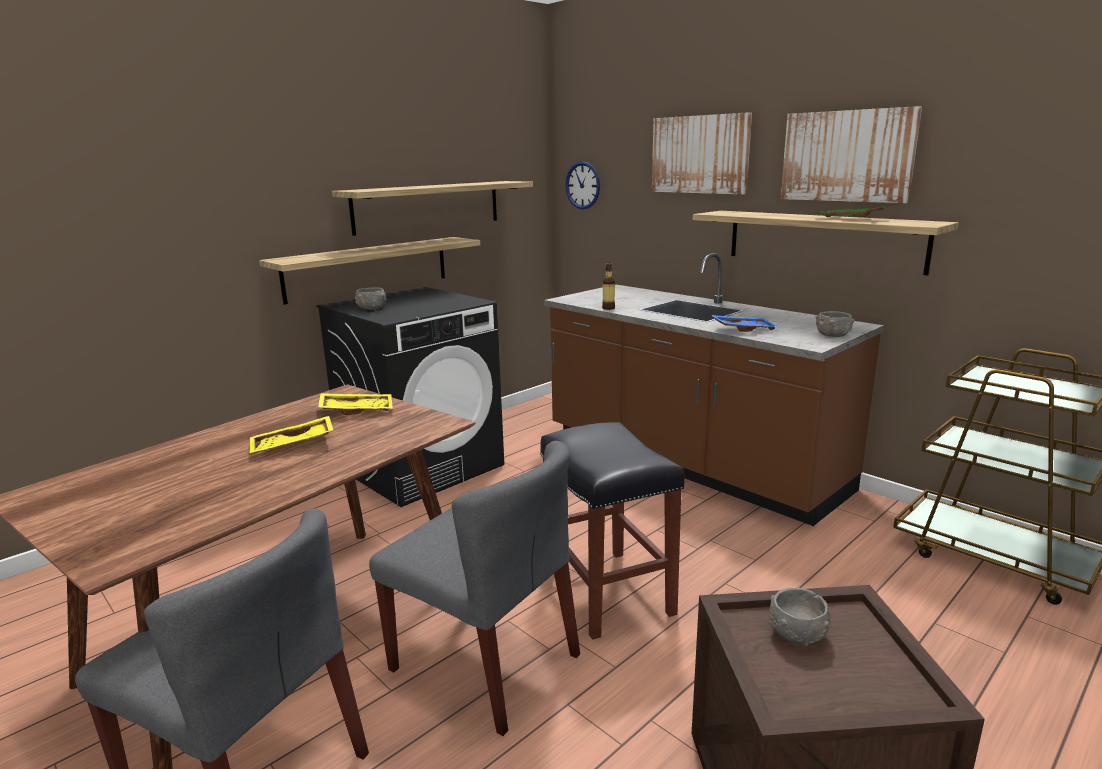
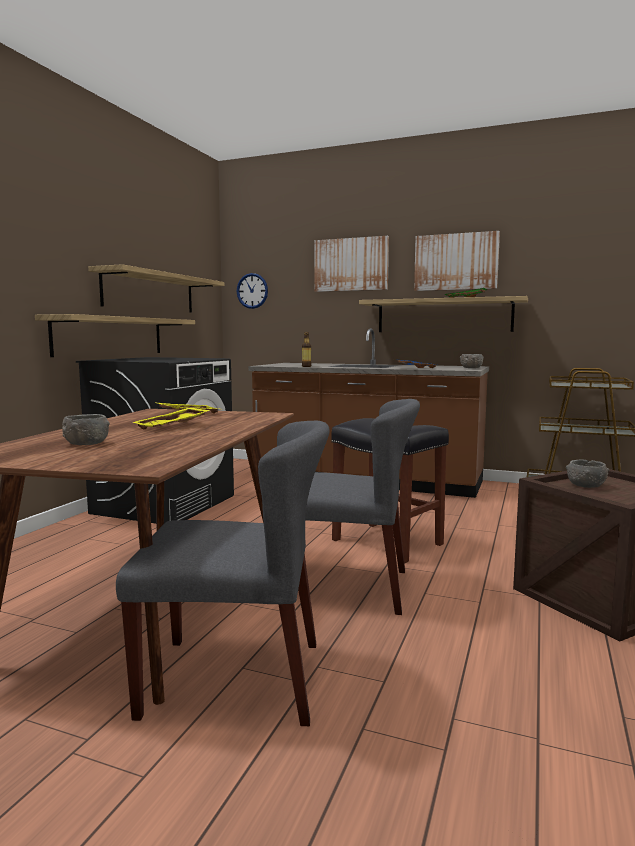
camera: 25 degrees left, 10 degrees down
grey bowl [355,287,387,310] -> grey bowl moved to [62,414,110,445]

